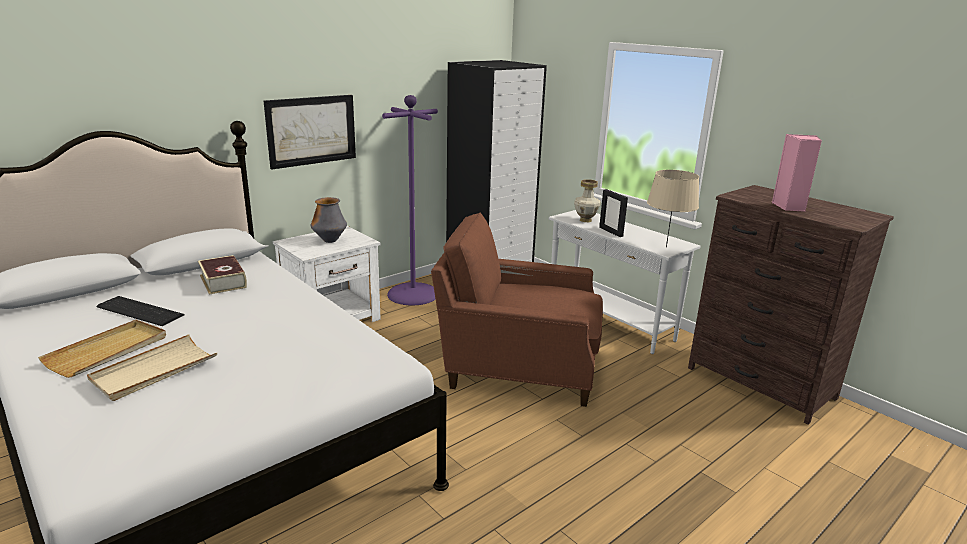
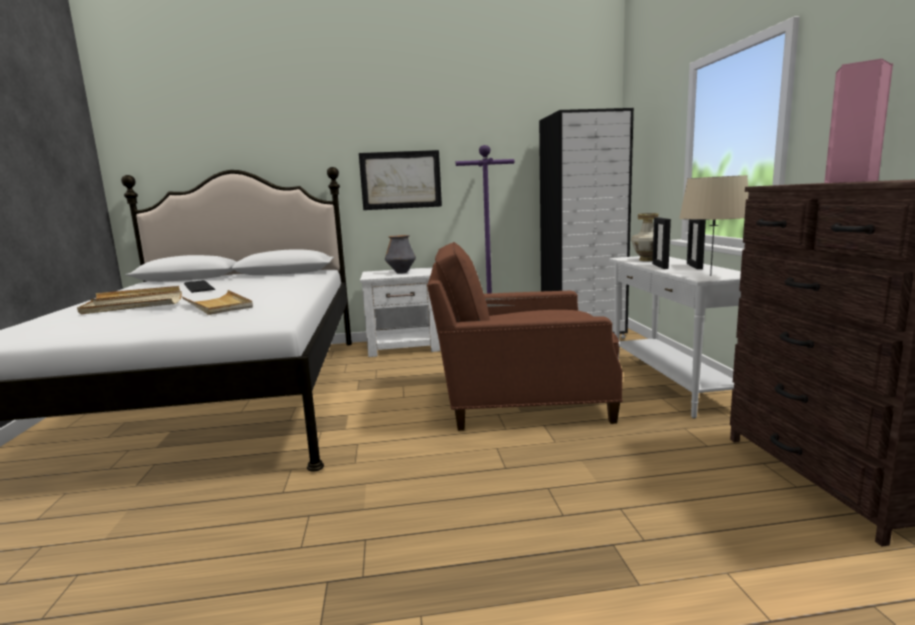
camera: 35 degrees right, 10 degrees down
book [198,255,247,295] -> none
brown armchair [431,213,603,407] -> brown armchair turned 45 degrees counterclockwise [427,242,623,431]
none -> beige tray [182,290,253,315]
none -> picture frame [687,220,706,269]

